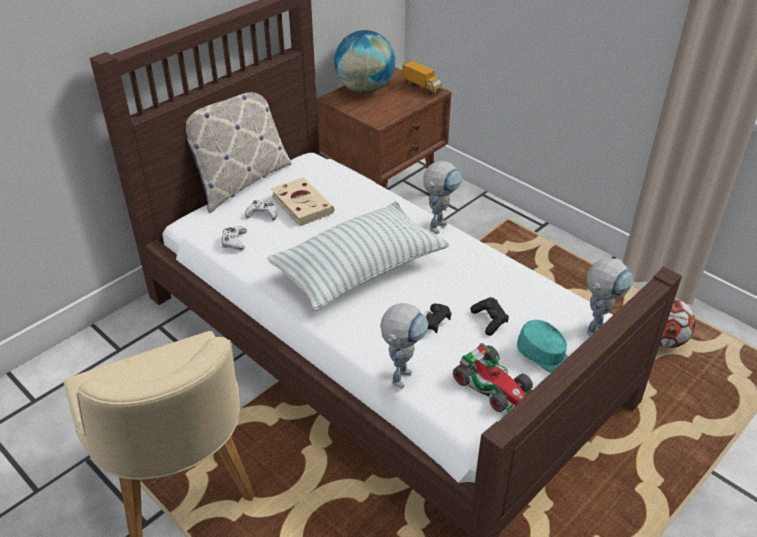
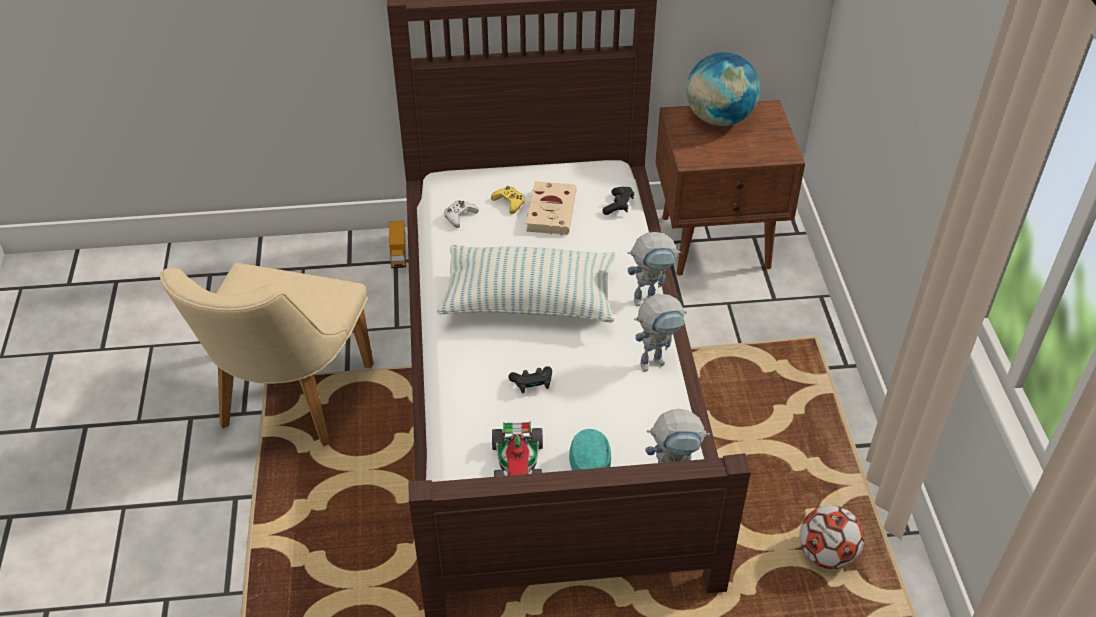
camera: 40 degrees right, 5 degrees up
pillow [186,61,291,213] -> none
white game controller [245,200,277,220] -> yellow game controller [491,186,525,214]
toy robot [380,303,428,389] -> toy robot moved to [634,294,687,372]
toy truck [402,60,443,95] -> toy truck moved to [389,221,406,268]
black game controller [470,297,509,336] -> black game controller moved to [603,187,634,215]

